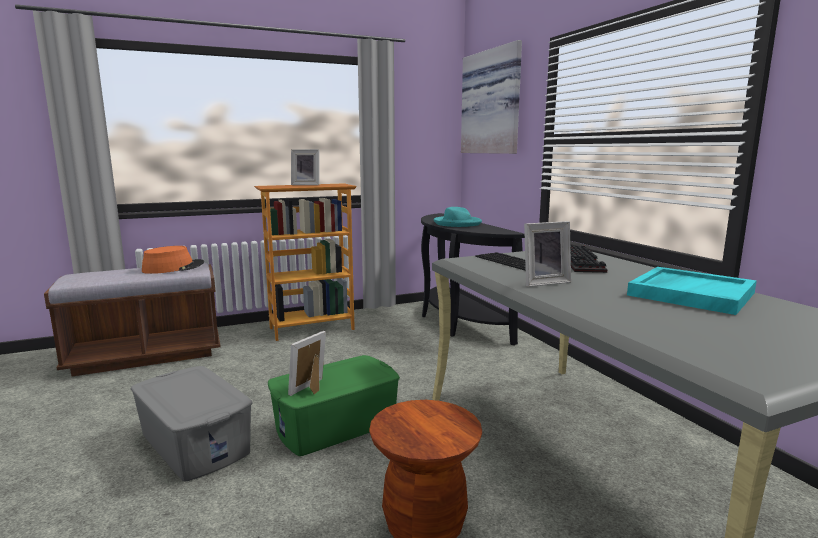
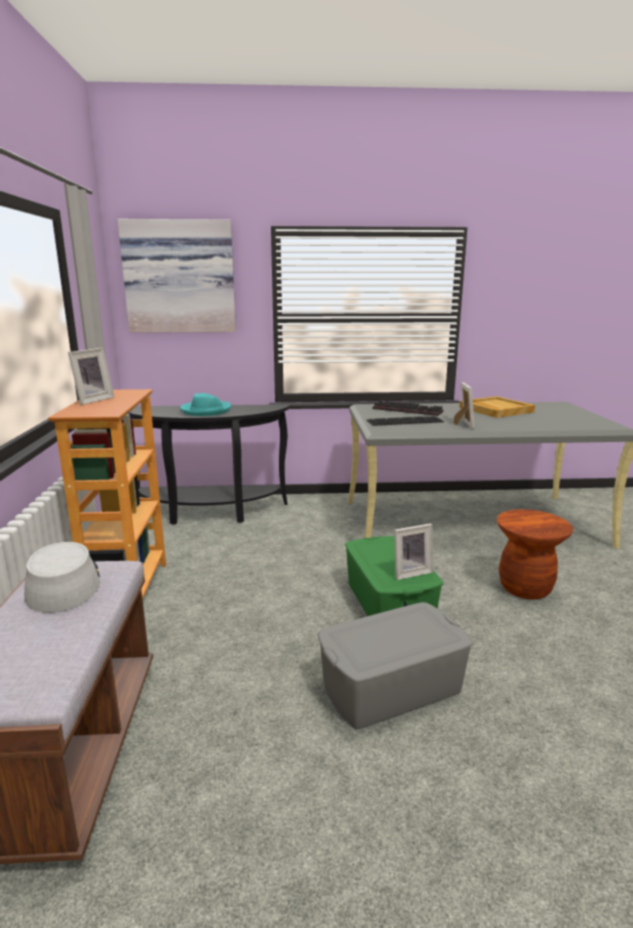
camera: 70 degrees left, 5 degrees up
orange hat [142,246,204,274] -> grey hat [24,542,100,613]
picture frame [288,331,326,396] -> picture frame turned 75 degrees counterclockwise [394,523,433,580]
turquoise tray [627,267,757,315] -> beige tray [459,396,535,418]

